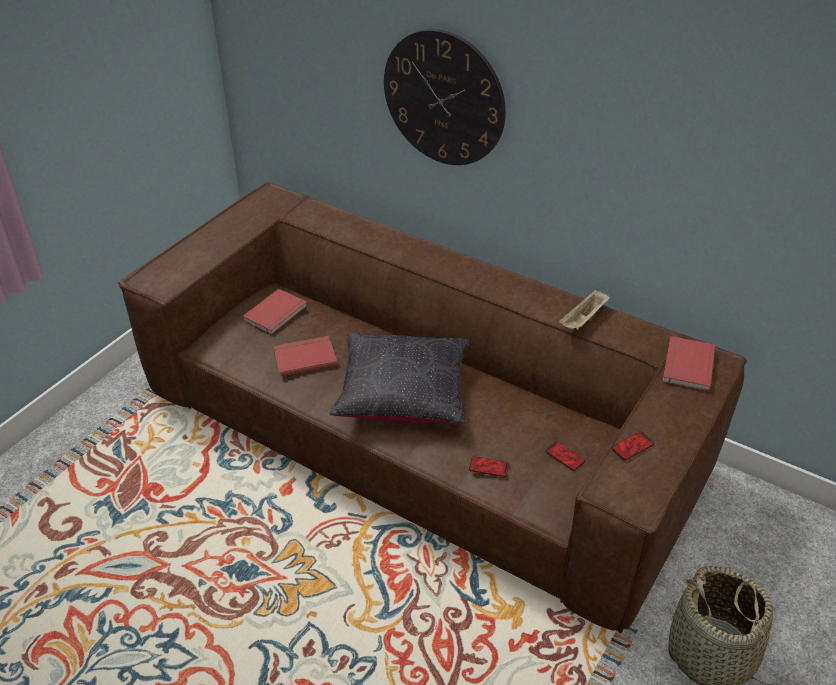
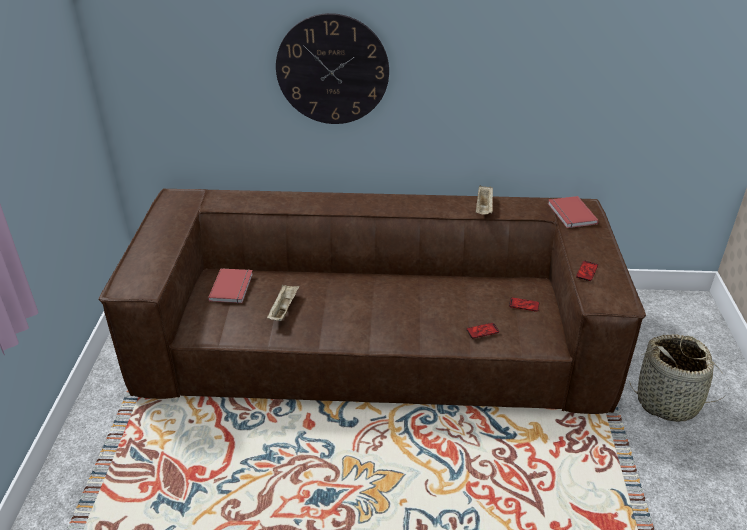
camera: 30 degrees left, 5 degrees down
red book [273,336,338,377] -> beige tray [267,284,299,321]
black pillow [329,332,471,424] -> none

